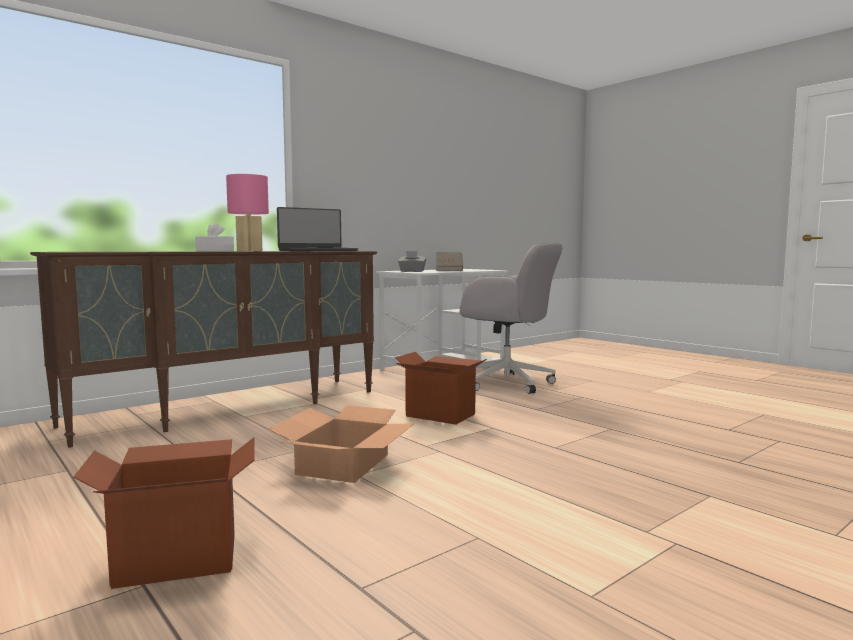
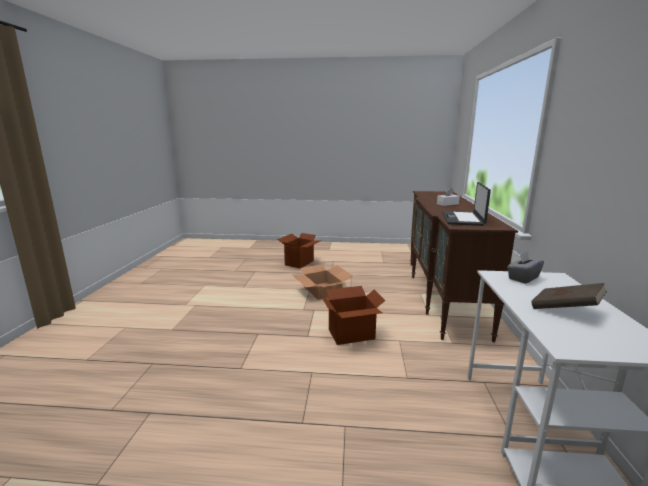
camera: 135 degrees right, 10 degrees up
pink table lamp [226,174,269,251] -> none
grey office chair [459,242,562,394] -> none

